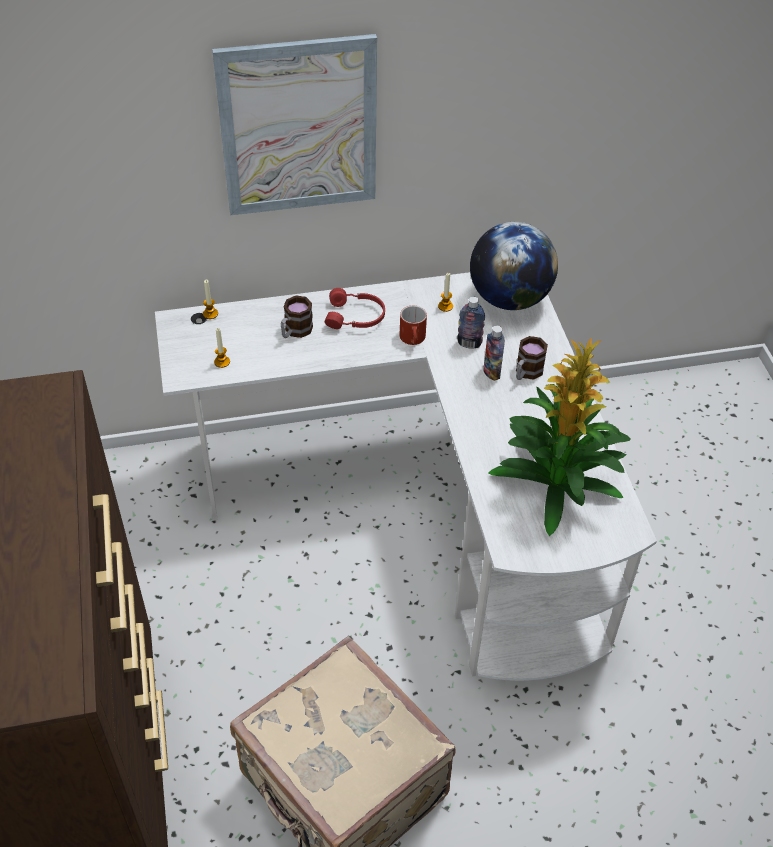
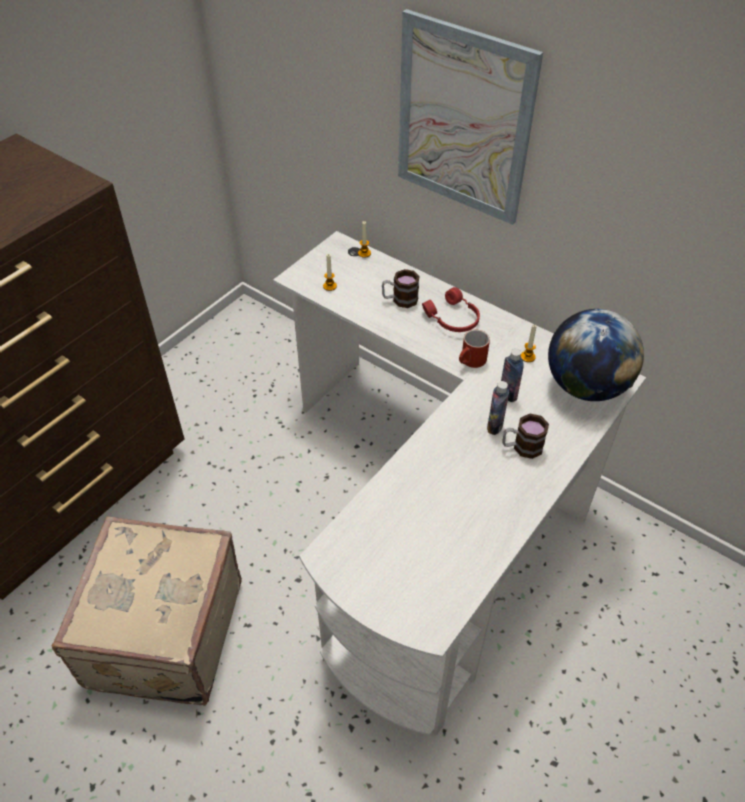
camera: 50 degrees right, 0 degrees up
potted plant [488,337,631,536] -> none

